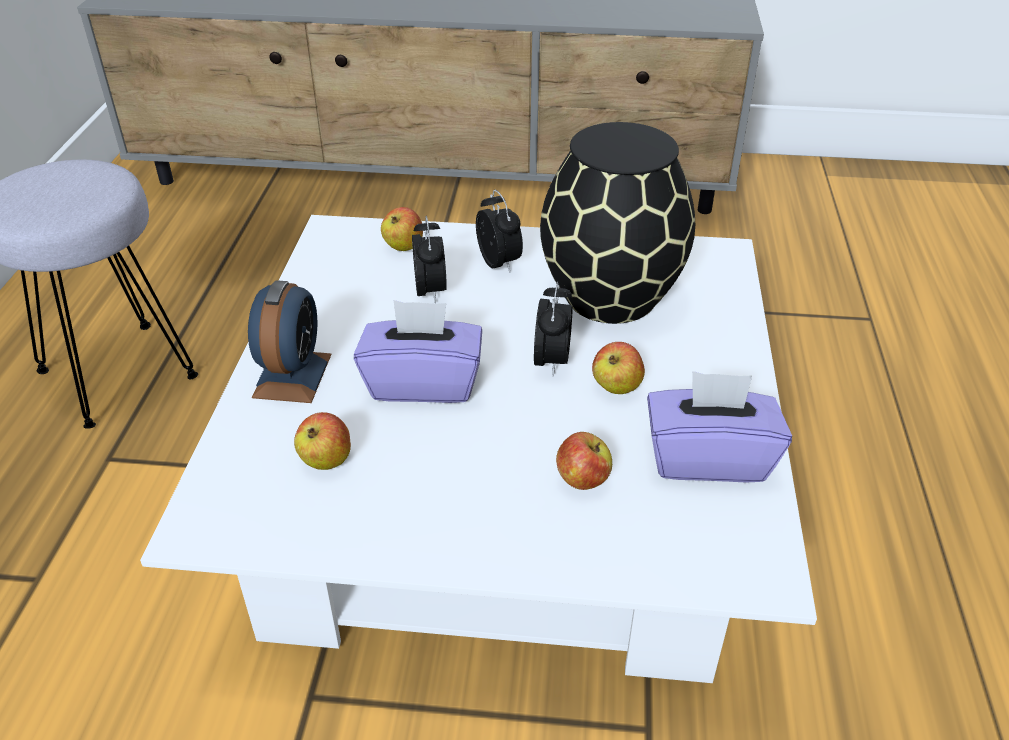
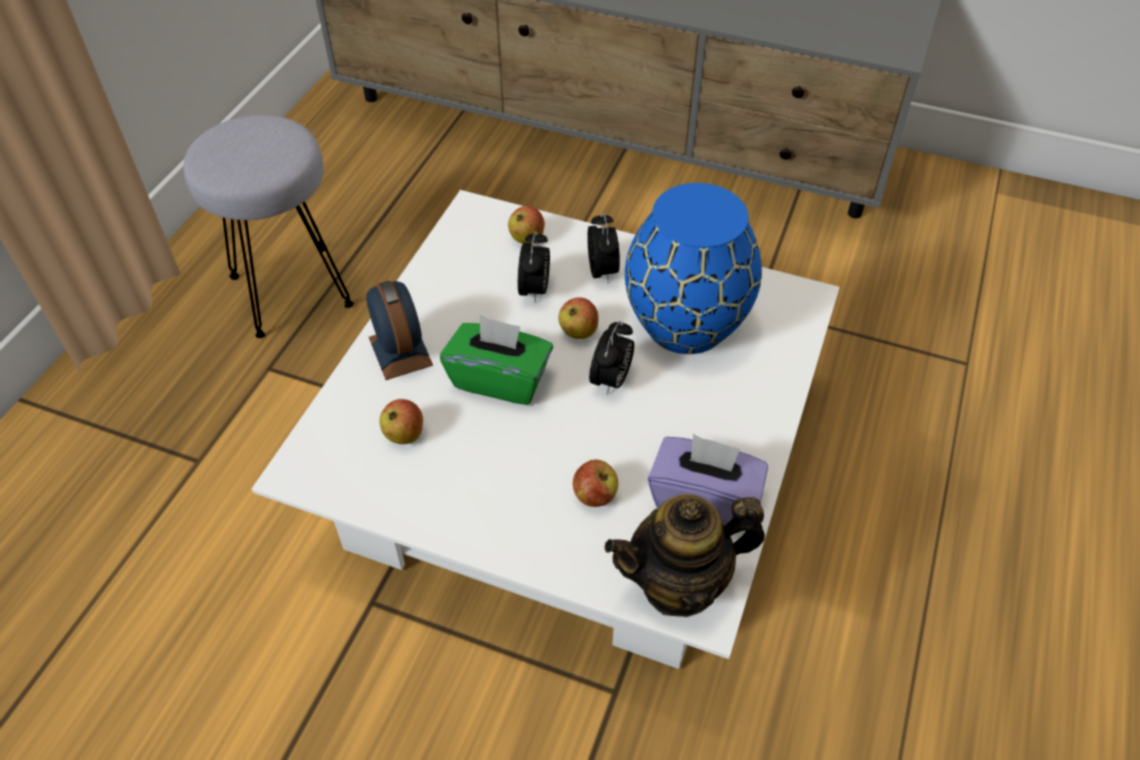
camera: 15 degrees right, 10 degrees up
alarm clock [248,280,331,403] -> alarm clock turned 45 degrees counterclockwise [366,280,433,380]
purple tissue box [354,300,482,403] -> green tissue box [440,315,553,405]
black vase [540,122,695,324] -> blue vase [625,183,762,354]
apple [592,342,645,394] -> apple moved to [558,297,598,339]
none -> teapot [605,494,765,617]

